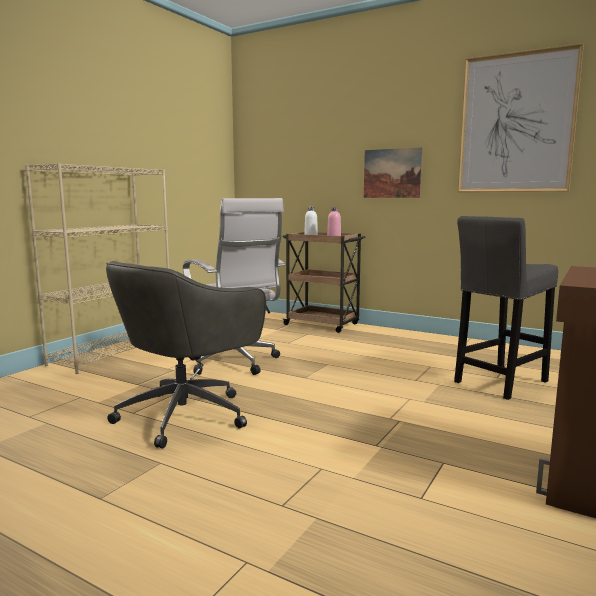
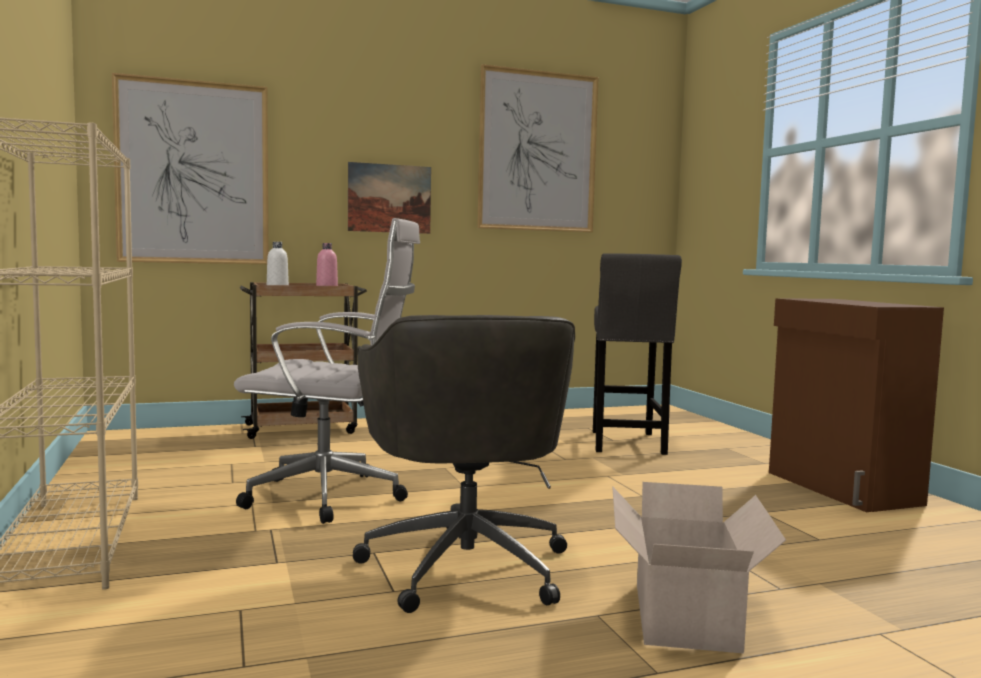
camera: 50 degrees left, 5 degrees down
none -> picture [112,73,268,264]
none -> cardboard box [612,482,786,654]

